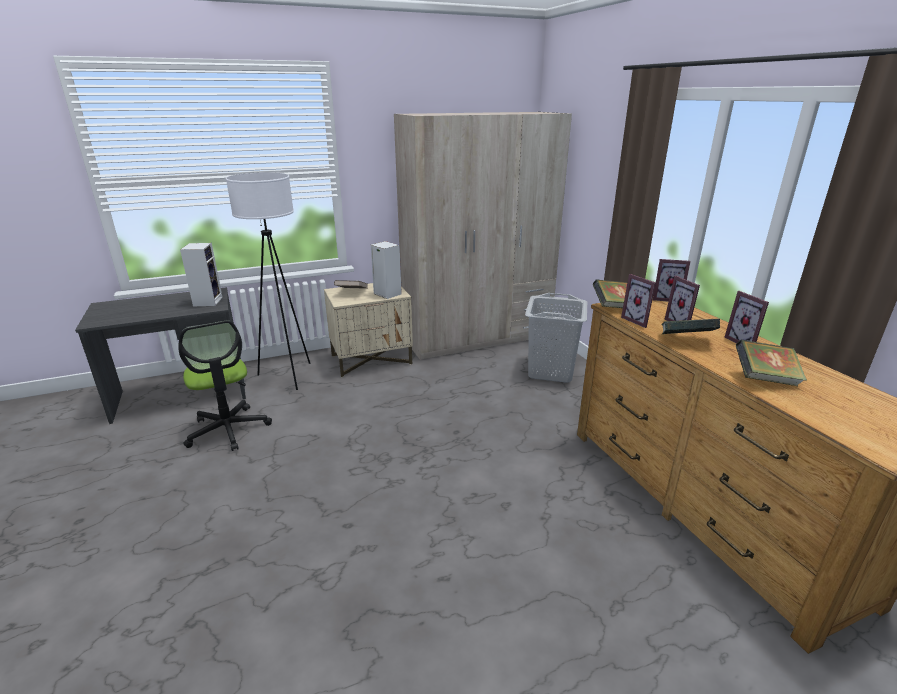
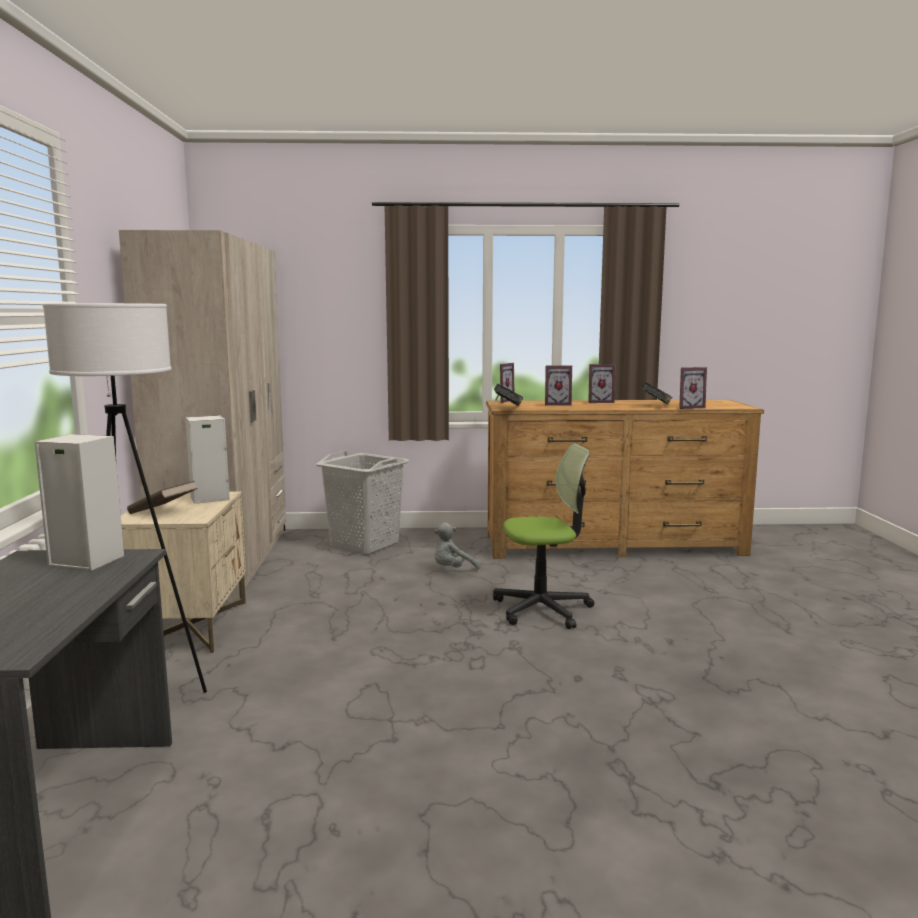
camera: 70 degrees left, 15 degrees down
office chair [179,320,272,451] -> office chair moved to [493,444,594,629]
picture frame [621,274,656,328] -> picture frame moved to [679,367,707,409]
book [661,319,720,334] -> none
none -> grey plush toy [434,523,481,569]

